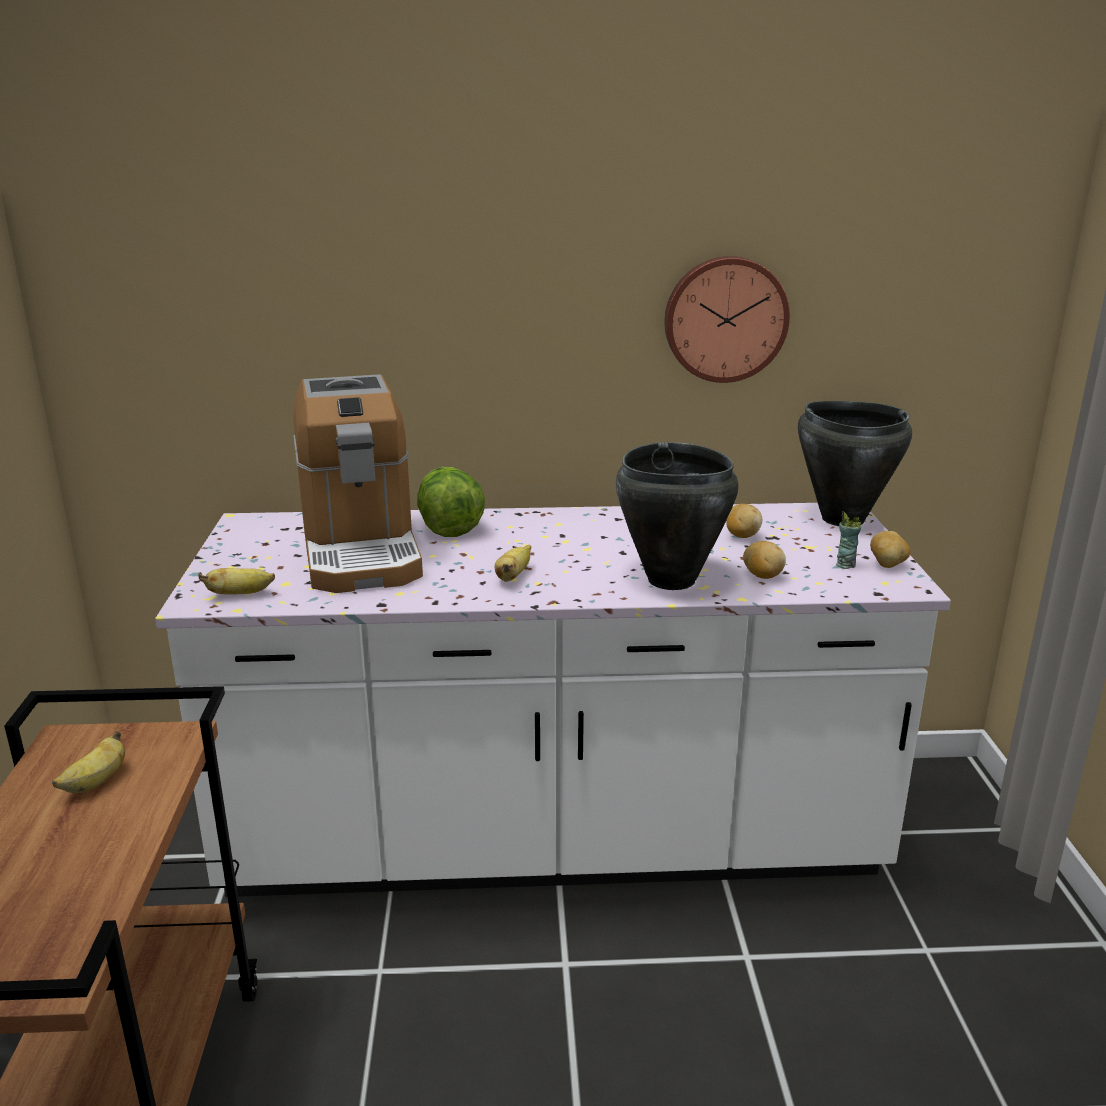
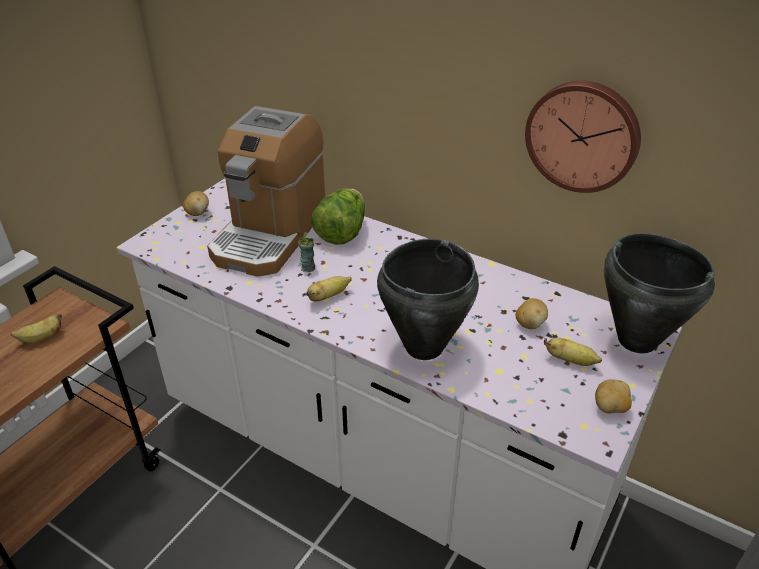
camera: 35 degrees right, 15 degrees up
banana [198,568,275,595] -> banana moved to [544,338,602,366]
potato [743,541,786,579] -> potato moved to [183,191,209,216]
cup [836,511,861,569] -> cup moved to [297,231,315,272]

